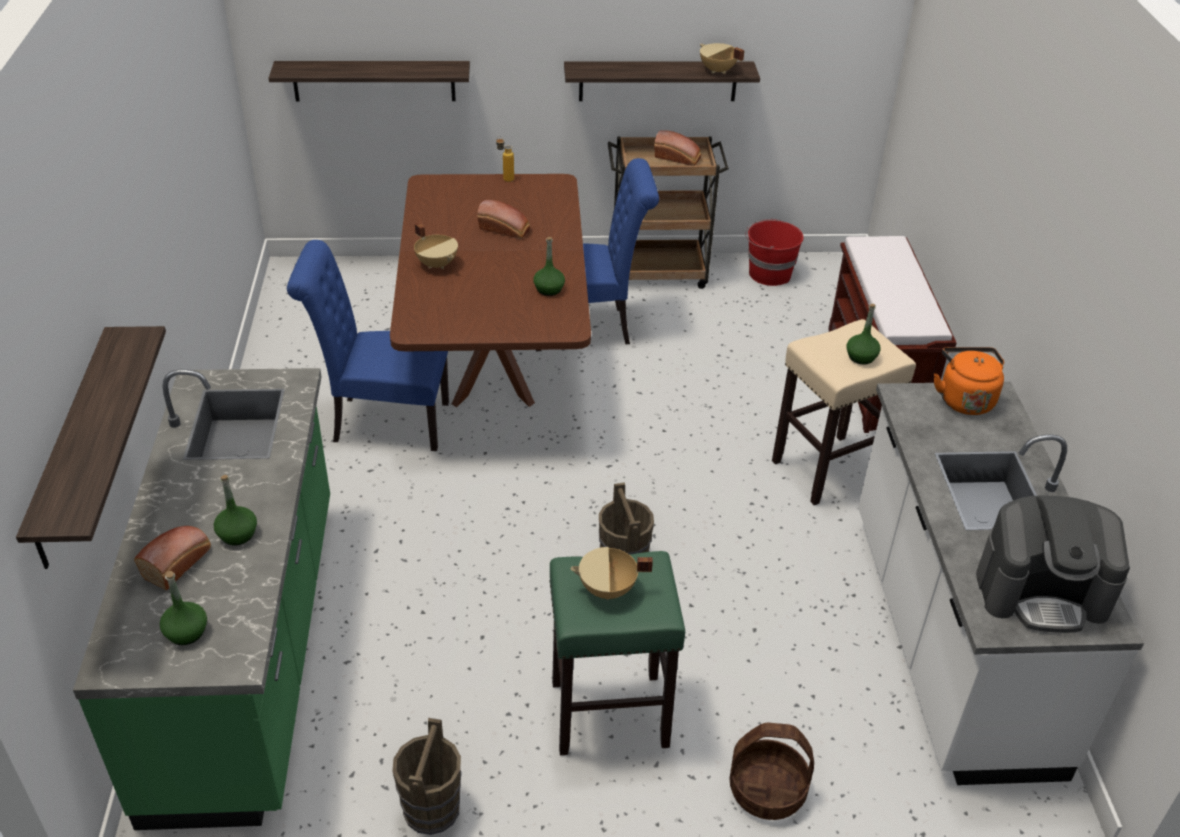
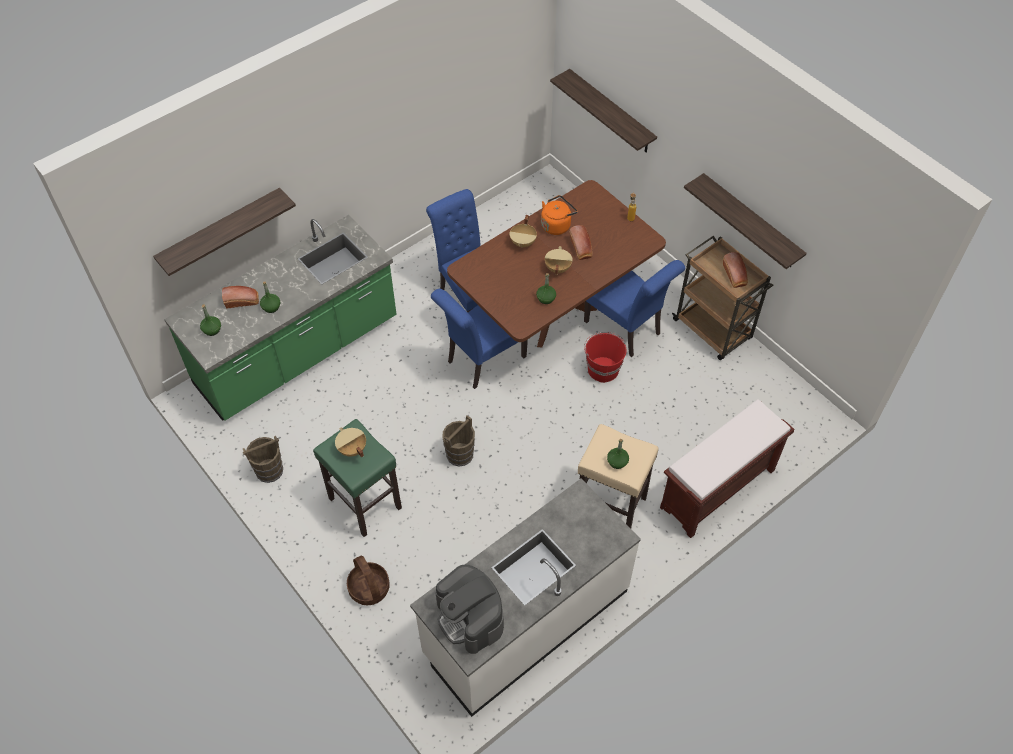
camera: 55 degrees right, 15 degrees up
beige cooking pot [700,43,745,74] -> beige cooking pot moved to [545,246,573,275]
red bucket [745,219,803,286] -> red bucket moved to [584,332,626,383]
orange kettle [934,347,1004,415] -> orange kettle moved to [541,195,578,235]
none -> blue chair [431,289,528,389]

